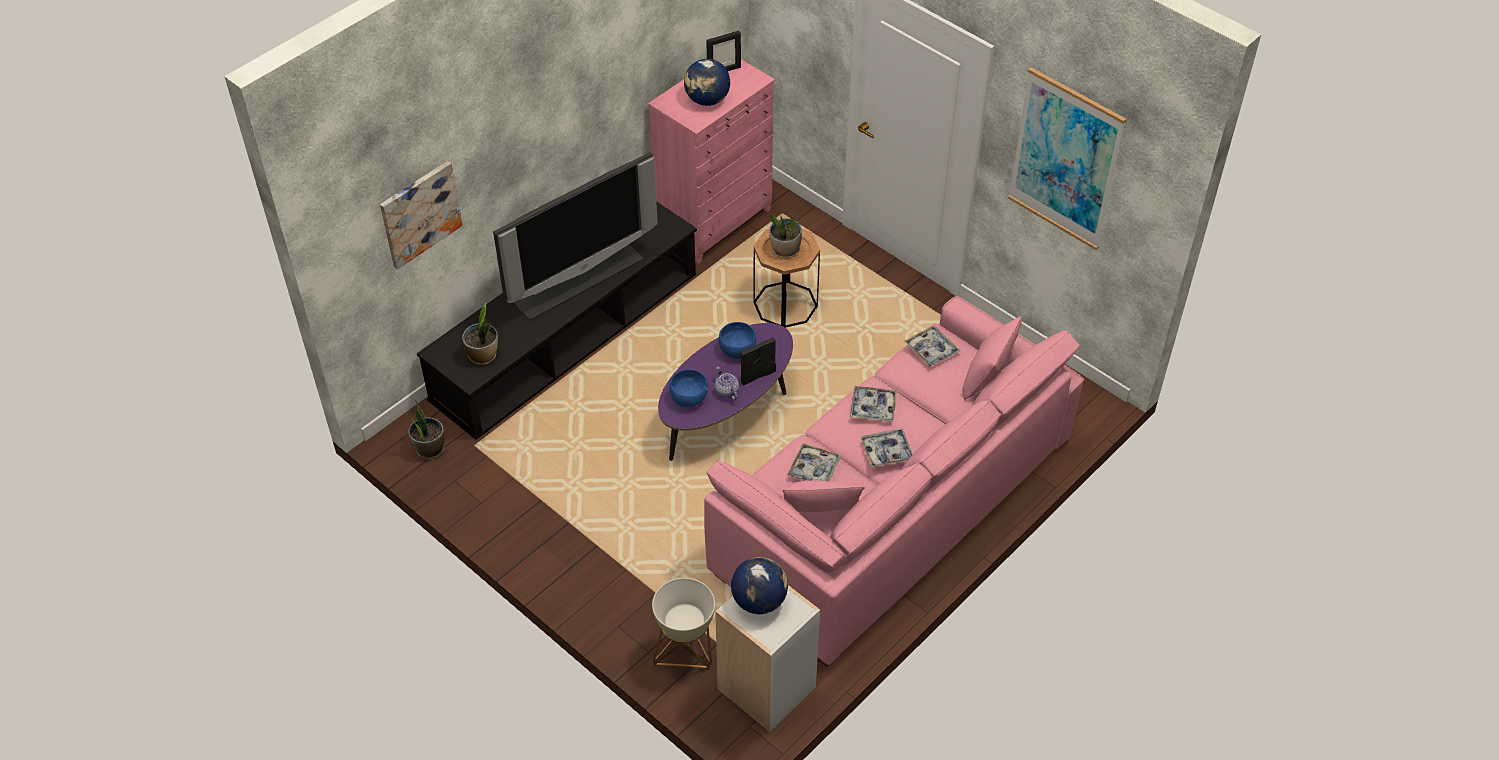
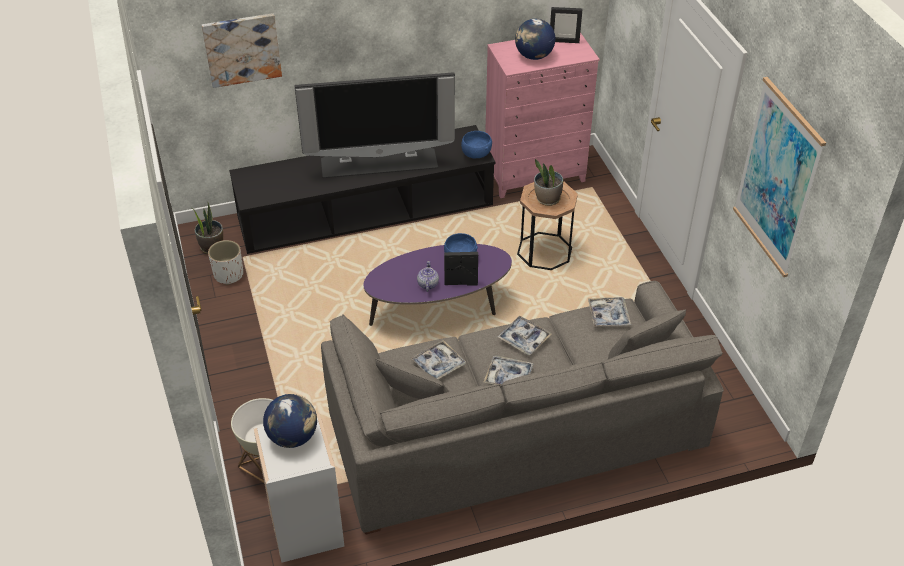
camera: 30 degrees right, 5 degrees down
potted plant [462,303,498,365] -> none
blue bowl [669,369,708,407] -> blue bowl moved to [461,131,492,158]
pink sofa [704,296,1084,667] -> grey sofa [321,281,724,534]
none -> white planter [208,240,243,285]

